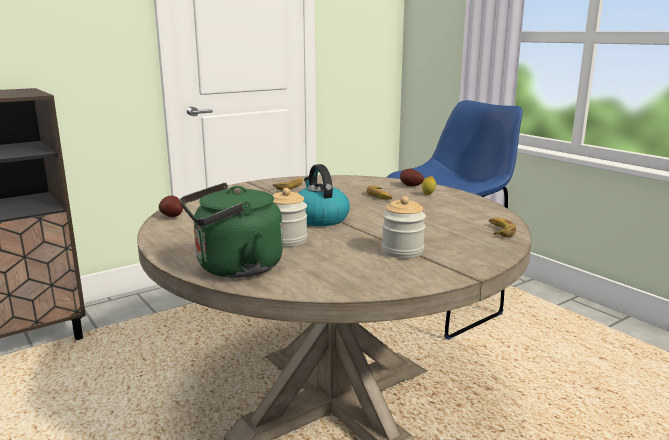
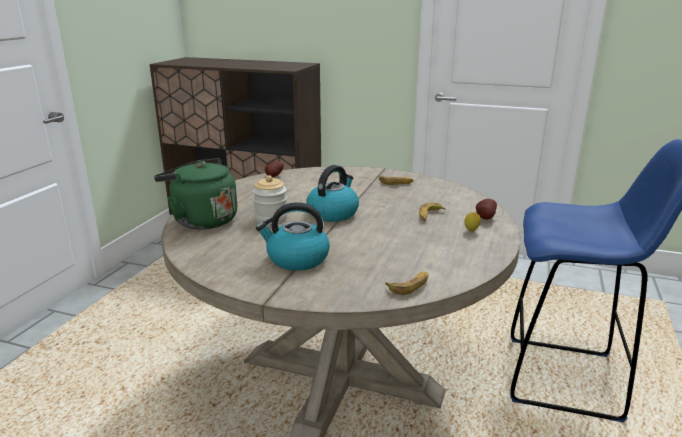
camera: 55 degrees right, 5 degrees up
jar [382,196,426,258] -> kettle [256,202,330,271]

